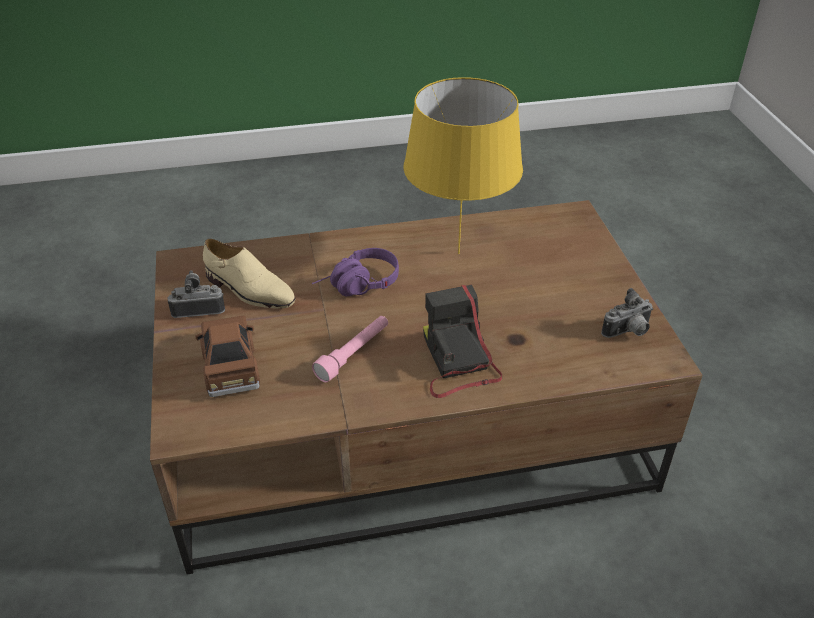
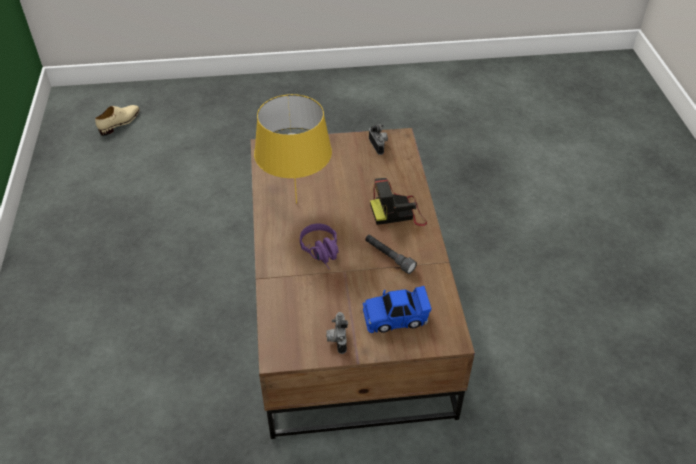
camera: 85 degrees left, 5 degrees up
brown toy car [195,316,260,397] -> blue toy car [363,286,432,333]
beige shoe [203,239,295,309] -> beige shoe moved to [95,105,140,136]
pink flashlight [312,316,388,382] -> grey flashlight [365,235,417,274]

